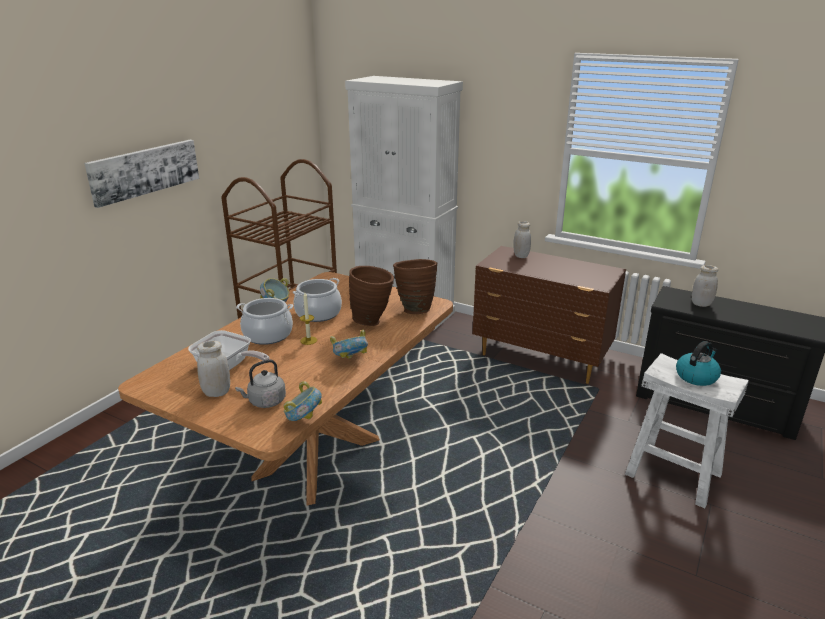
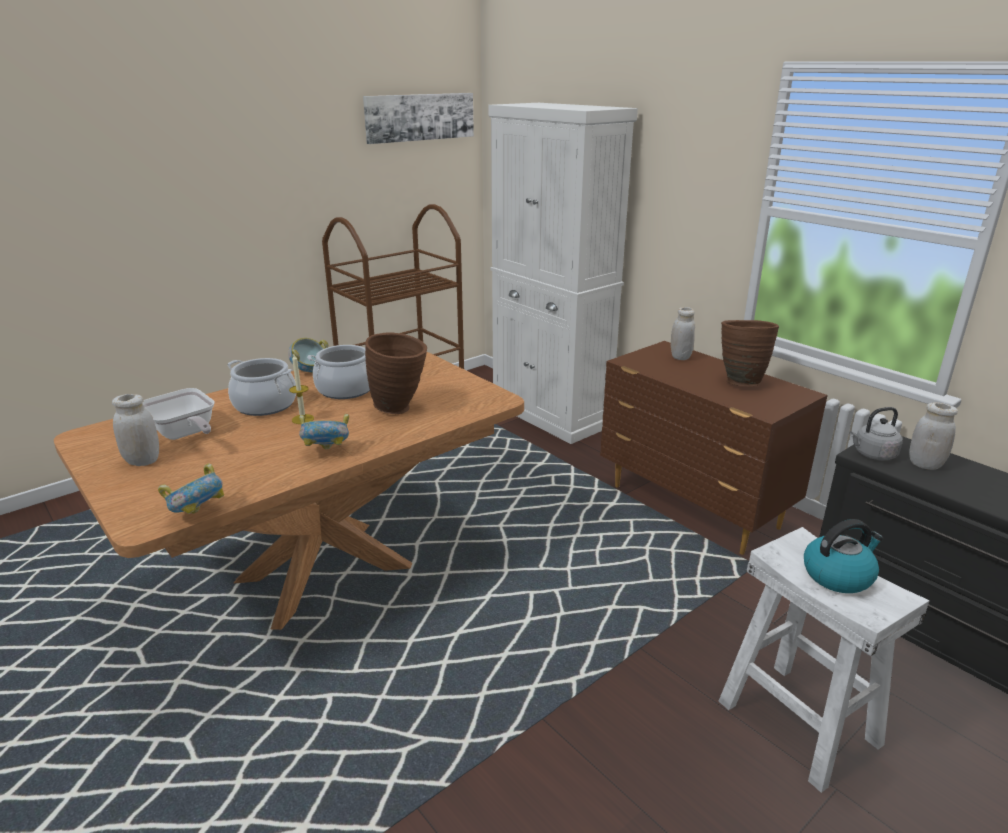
camera: 20 degrees right, 0 degrees up
picture [84,140,199,208] -> picture moved to [363,93,474,144]
grey kettle [235,359,286,408] -> grey kettle moved to [849,407,903,460]
brown vase [393,259,437,314] -> brown vase moved to [721,320,779,386]

